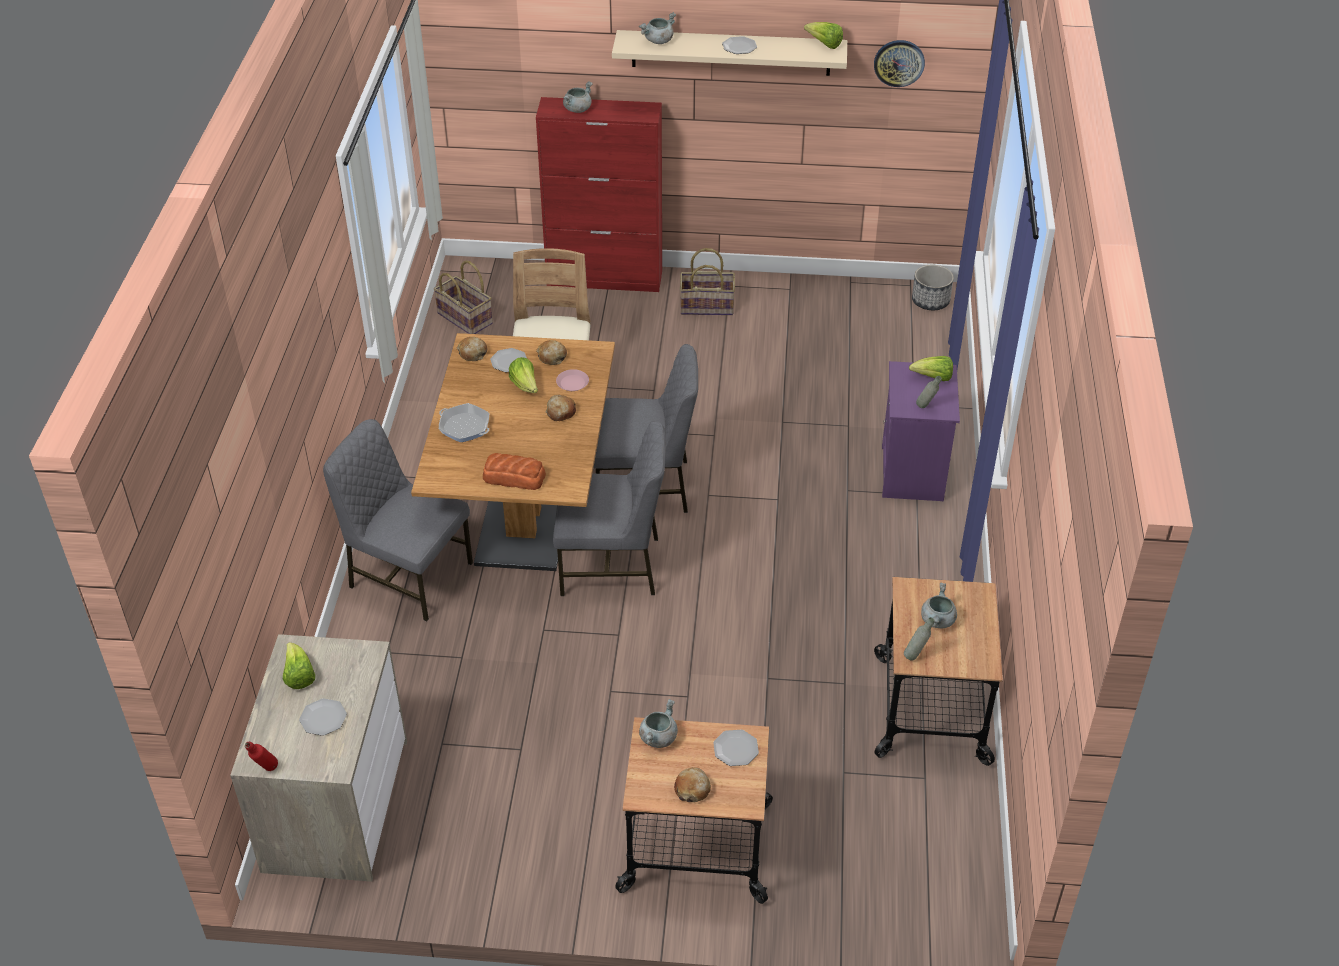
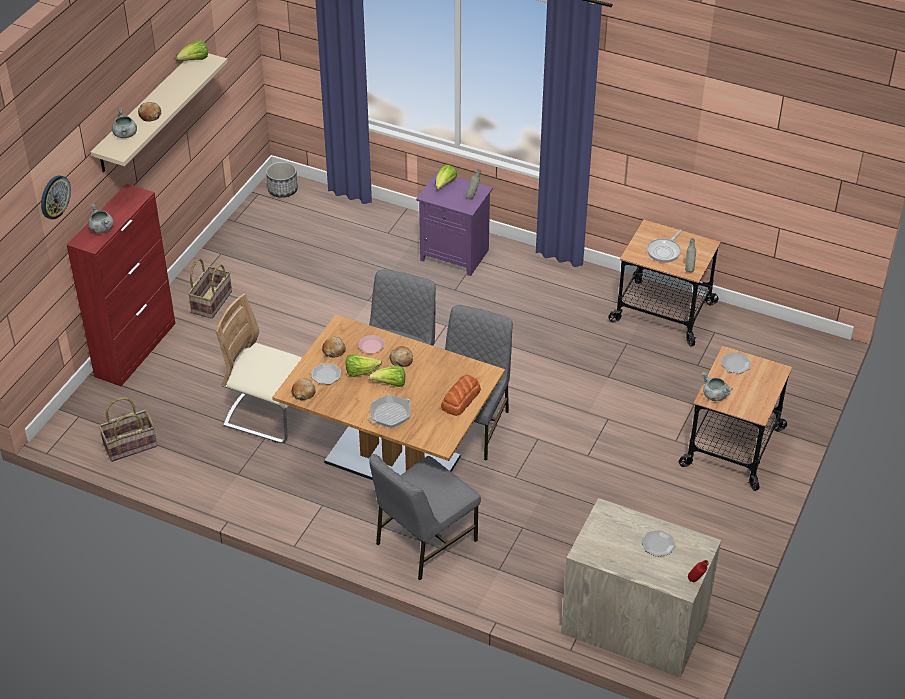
camera: 70 degrees left, 0 degrees up
lettuce [283,642,315,689] -> lettuce moved to [369,366,405,387]
bread [674,767,711,802] -> bread moved to [138,102,161,122]
plate [722,36,757,54] -> none
wall clock [874,40,925,87] -> wall clock moved to [41,175,71,220]
grey cooking pot [921,583,957,628] -> frying pan [647,230,682,263]

